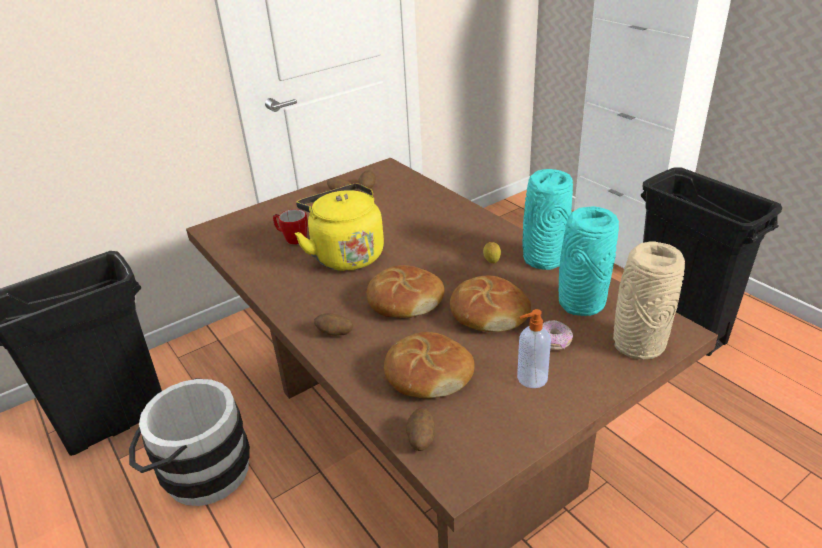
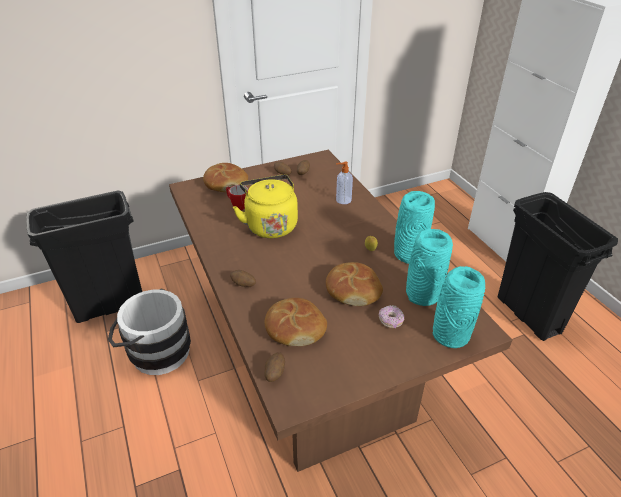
camera: 10 degrees right, 5 degrees up
bread [367,265,445,318] -> bread moved to [203,163,248,192]
soap dispenser [517,309,551,388] -> soap dispenser moved to [336,162,353,204]
beige vase [613,241,685,359] -> turquoise vase [433,266,485,348]

